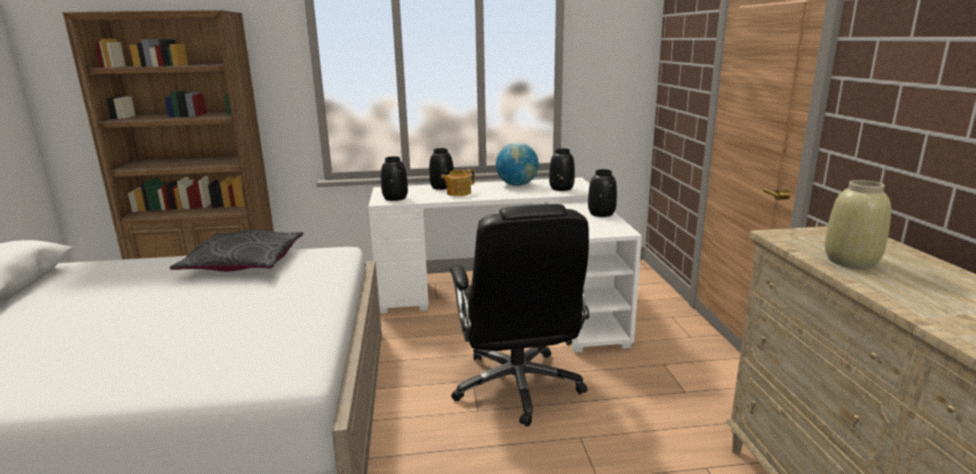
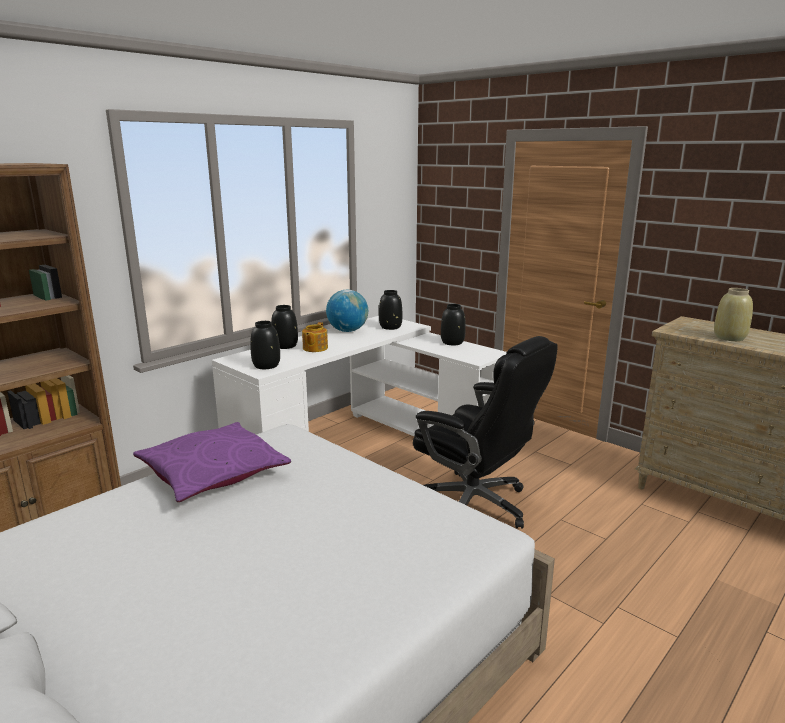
camera: 40 degrees left, 0 degrees up
grey pillow [170,230,303,272] -> purple pillow [133,422,291,502]

